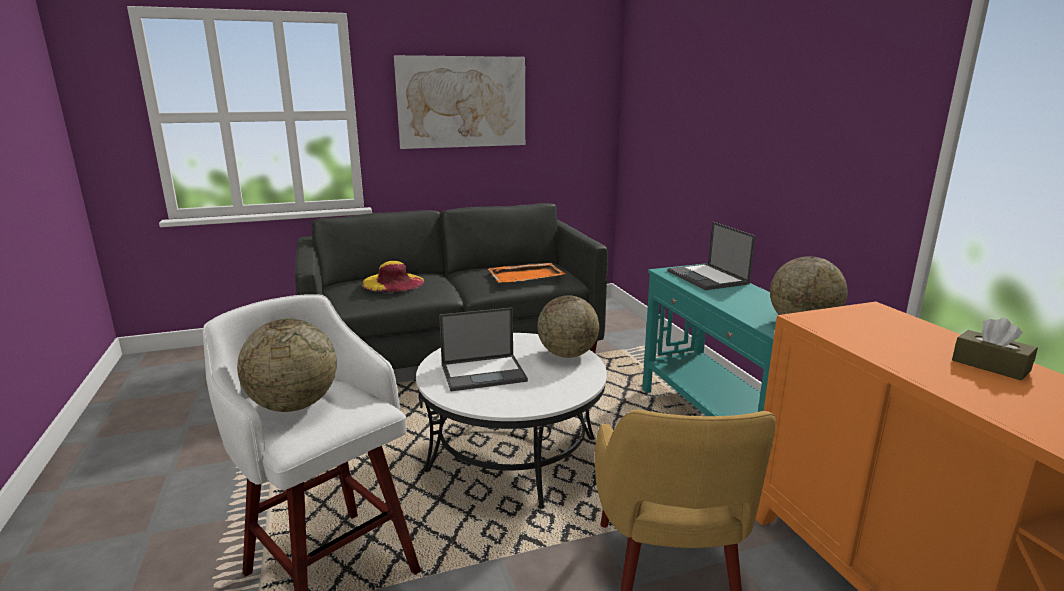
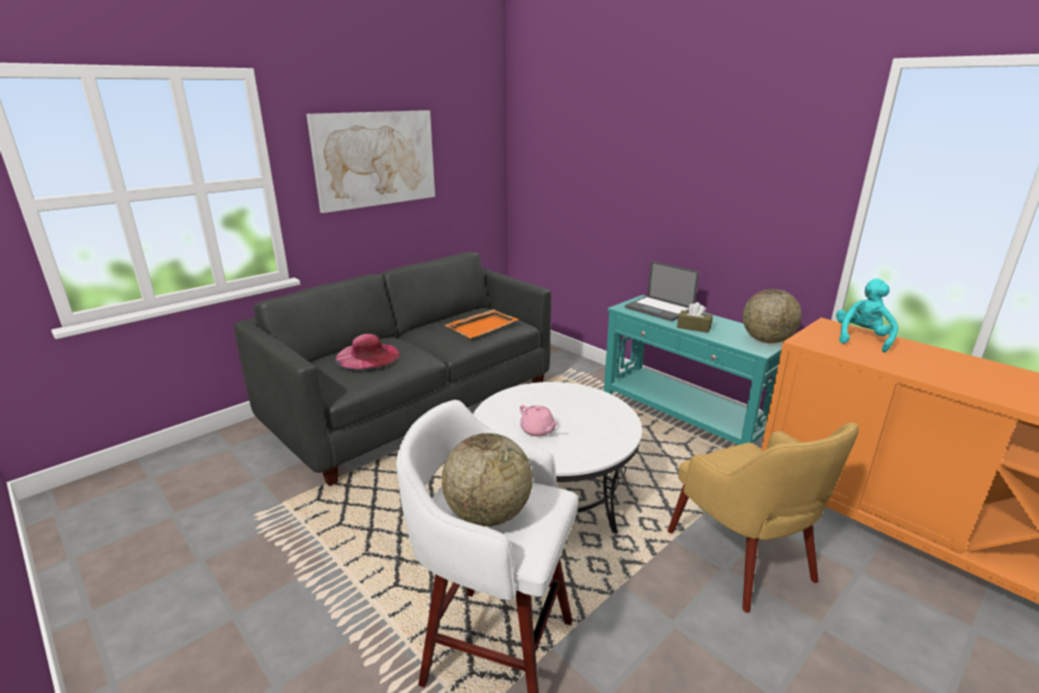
camera: 25 degrees left, 5 degrees up
yellow hat [362,261,424,293] -> pink hat [336,334,400,370]
laptop [439,307,528,391] -> pink teapot [520,405,559,436]
globe [537,295,599,358] -> none
brown tissue box [952,318,1038,380] -> brown tissue box moved to [677,302,713,333]
none -> turquoise plush toy [836,279,898,353]

